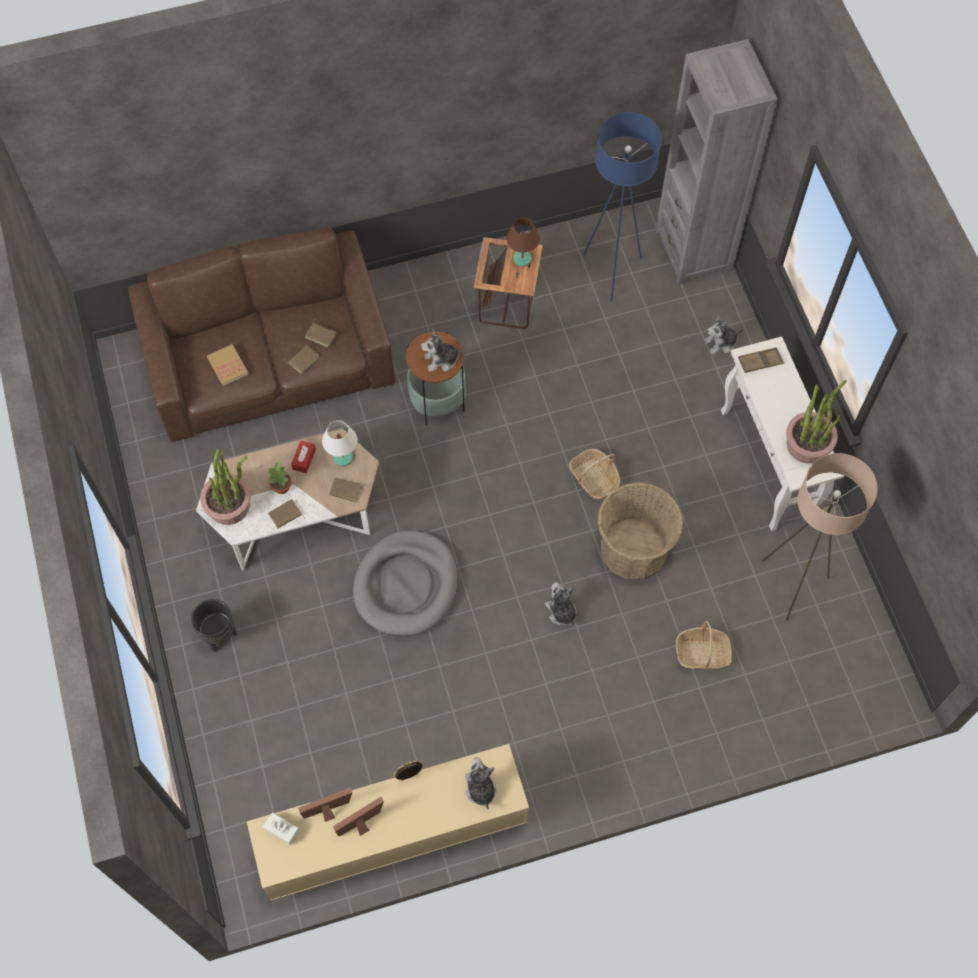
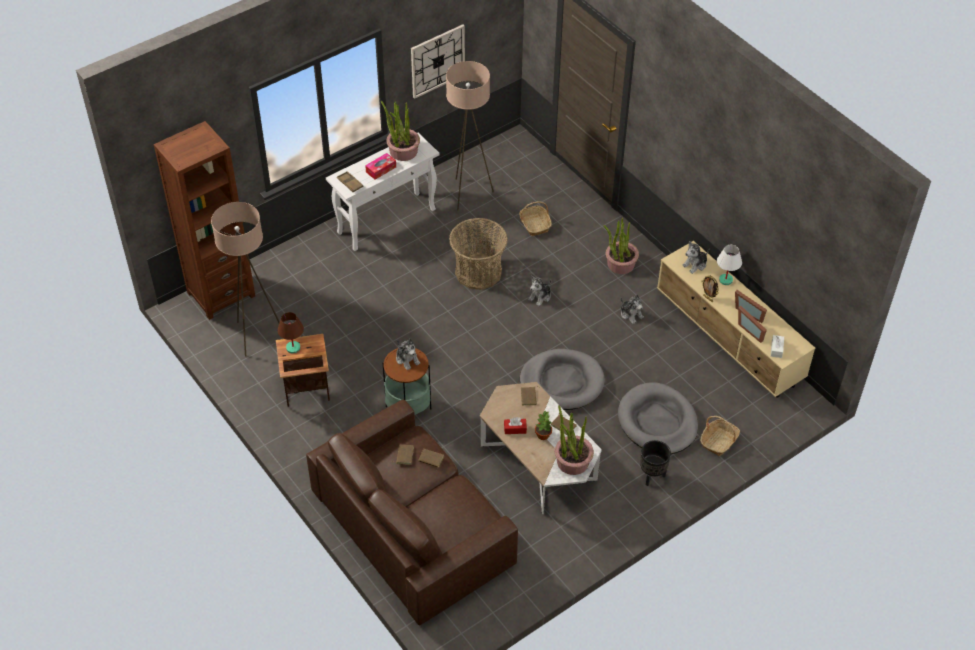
camera: 110 degrees left, 15 degrees down
book [207,344,249,386] -> none
white table lamp [322,420,358,467] -> white table lamp moved to [717,245,742,285]
basket [569,449,620,499] -> basket moved to [700,416,740,456]
blue floor lamp [583,112,662,302] -> beige floor lamp [211,202,280,357]
grey bookcase [655,39,777,285] -> brown bookcase [154,121,255,320]
plush toy [704,314,744,354] -> plush toy moved to [620,295,644,324]
none -> tissue box [365,153,396,180]
none -> wall clock [411,24,465,99]
none -> potted plant [604,218,639,274]
none -> grey dog bed [618,383,698,454]

